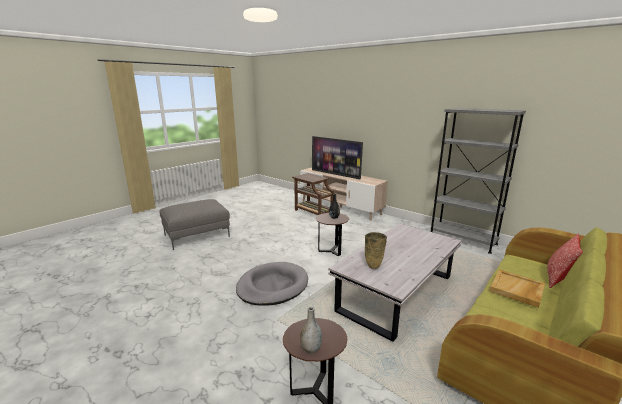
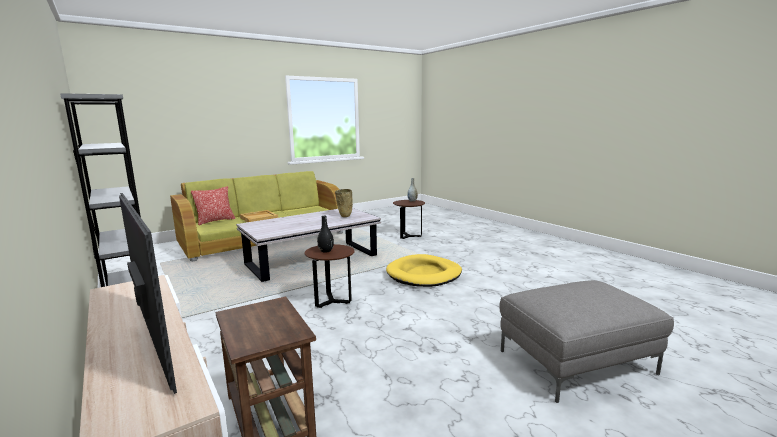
camera: 165 degrees left, 5 degrees down
grey dog bed [236,262,308,306] -> yellow dog bed [386,254,462,287]

